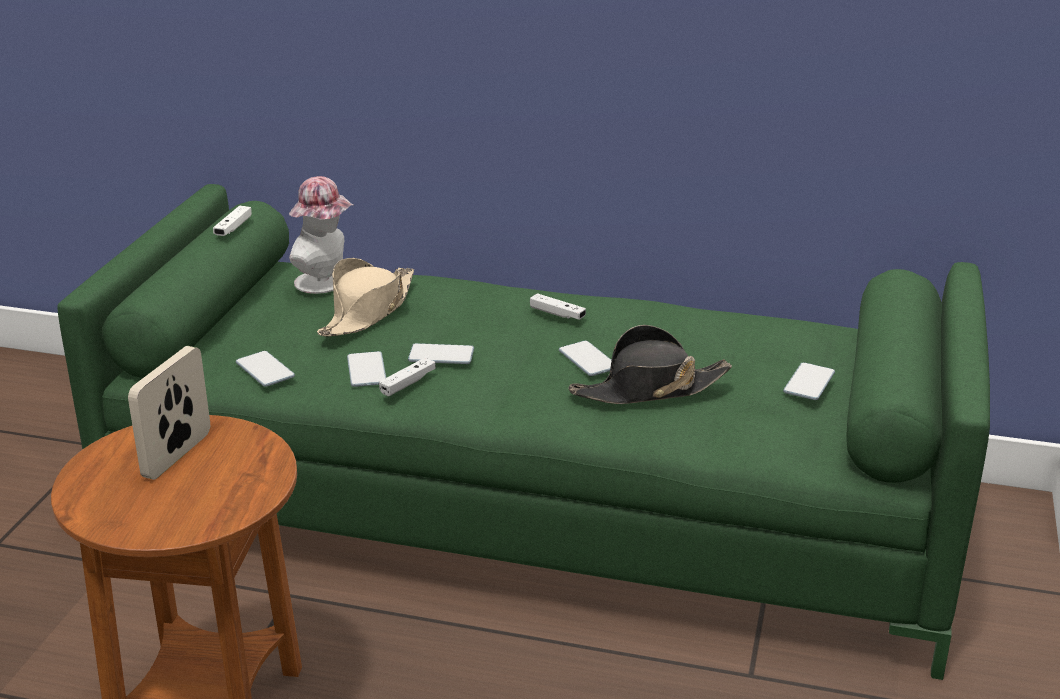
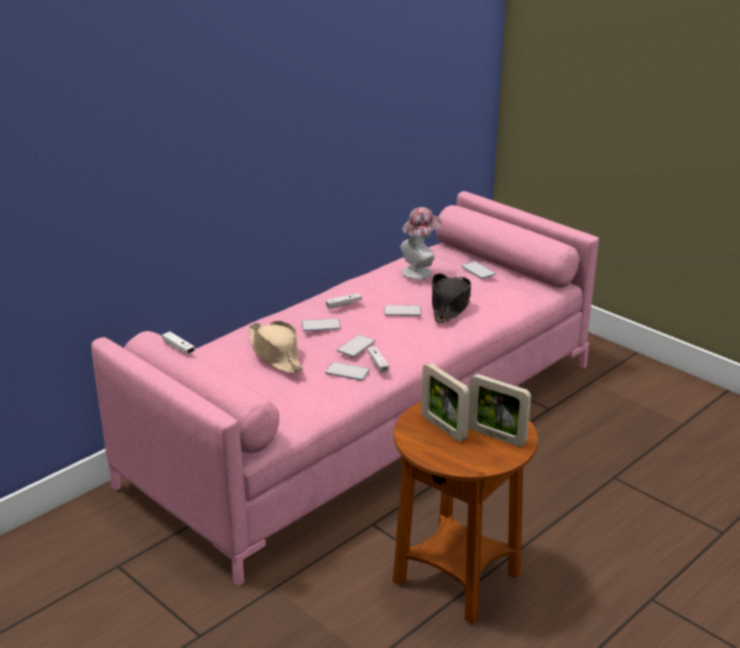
camera: 60 degrees left, 0 degrees up
green sofa [57,184,990,680] -> pink sofa [91,191,599,586]
phone [236,351,295,387] -> phone moved to [302,318,341,331]
hat [289,176,354,294] -> hat moved to [400,207,441,279]
none -> picture frame [468,374,531,447]

